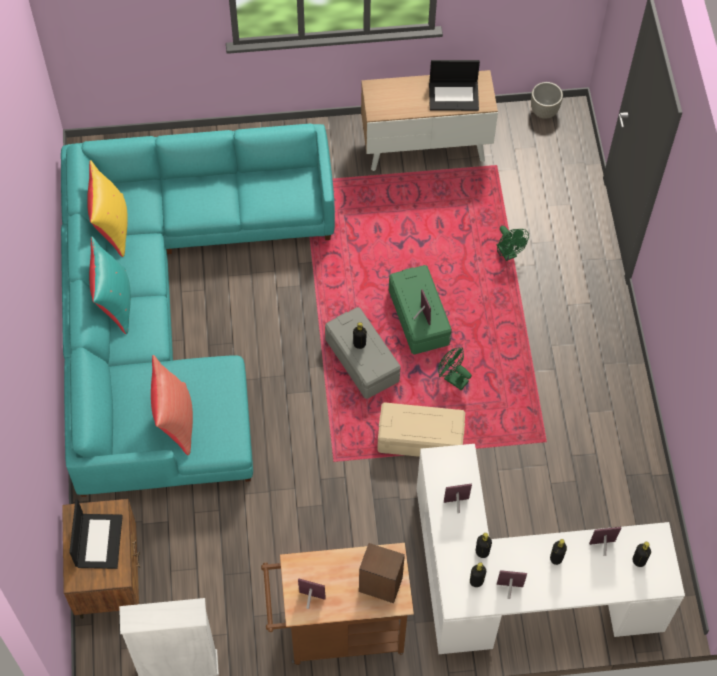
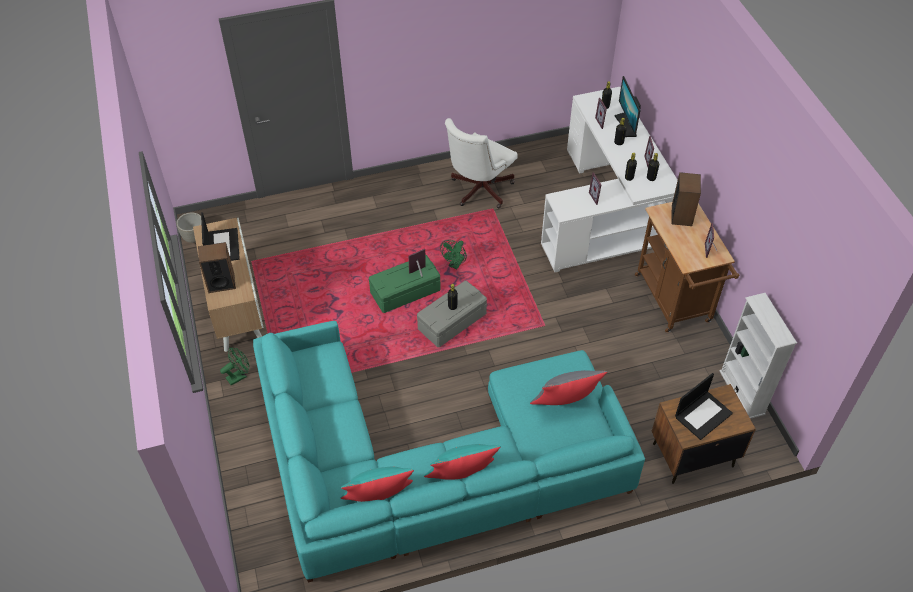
camera: 100 degrees left, 10 degrees down
laptop [69,499,123,569] -> laptop turned 150 degrees clockwise [675,373,733,440]
yellow pillow [87,160,128,257] -> turquoise pillow [340,467,414,502]
red pillow [151,355,193,455] -> grey pillow [530,370,607,405]
beige storage box [377,402,465,457] -> none
green fan [497,226,529,261] -> green fan moved to [220,347,249,386]
none -> speaker [198,242,236,293]
none -> white office chair [445,118,518,208]
none -> monitor [615,76,641,137]

